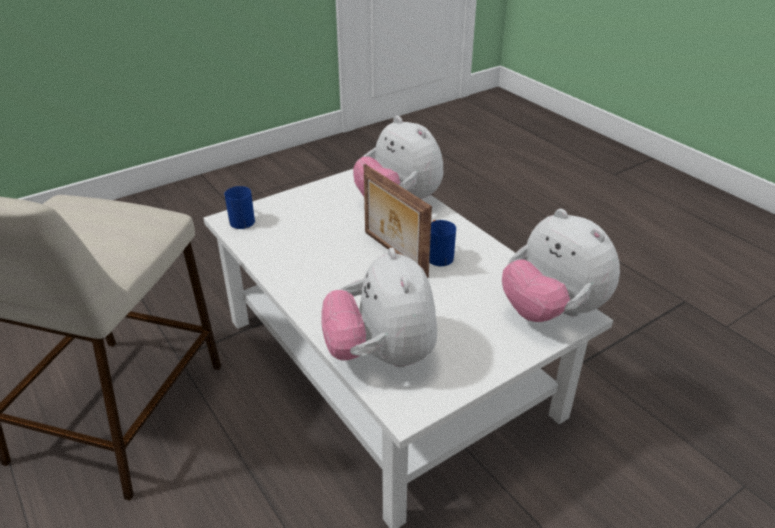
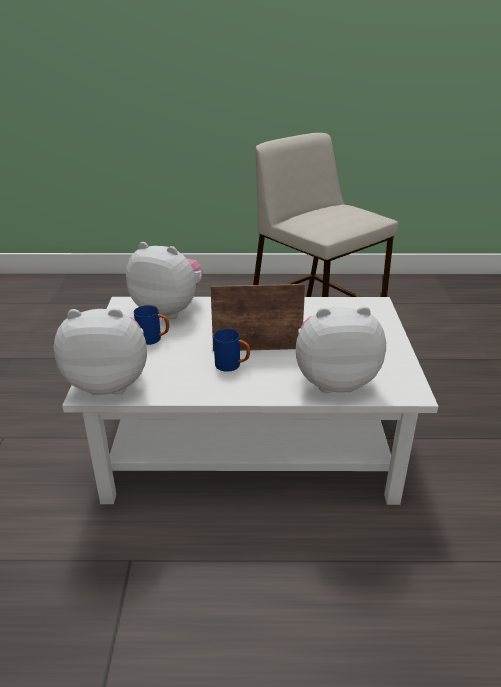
camera: 125 degrees right, 5 degrees down
blue mug [224,186,255,229] -> blue mug moved to [134,305,169,345]

